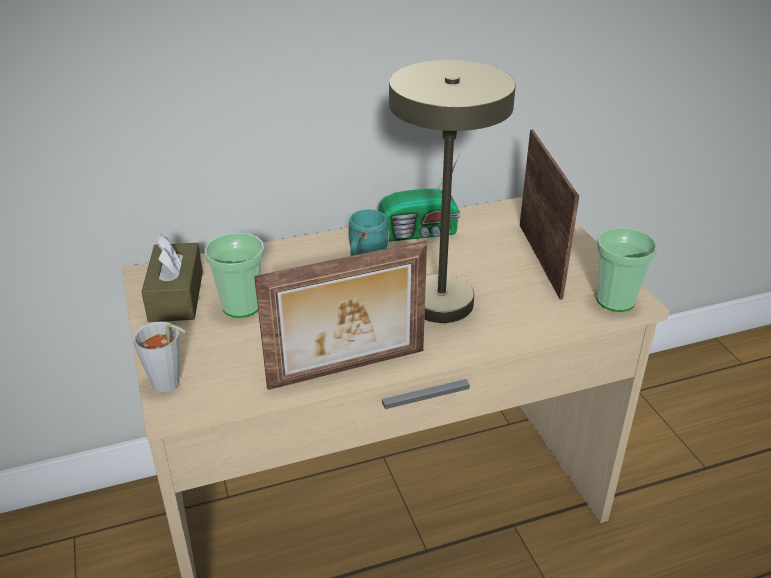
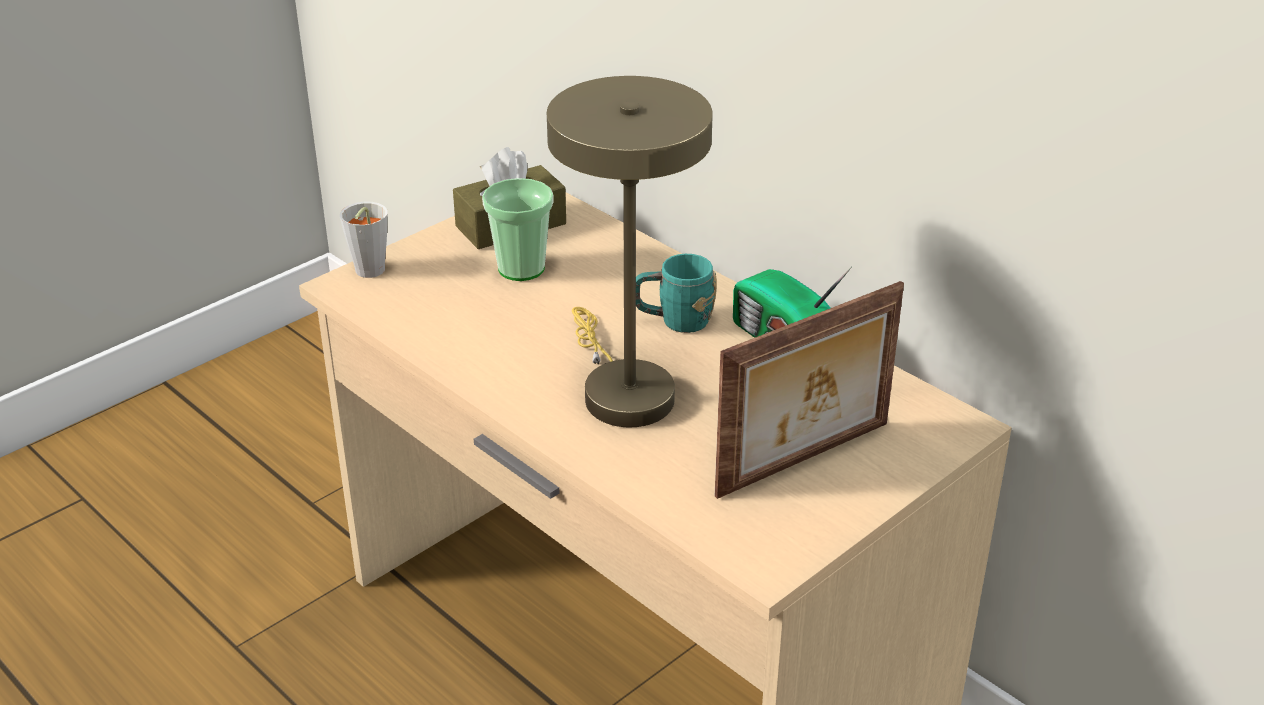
camera: 65 degrees right, 0 degrees up
picture frame [254,241,427,390] -> none
cup [596,228,658,312] -> none

